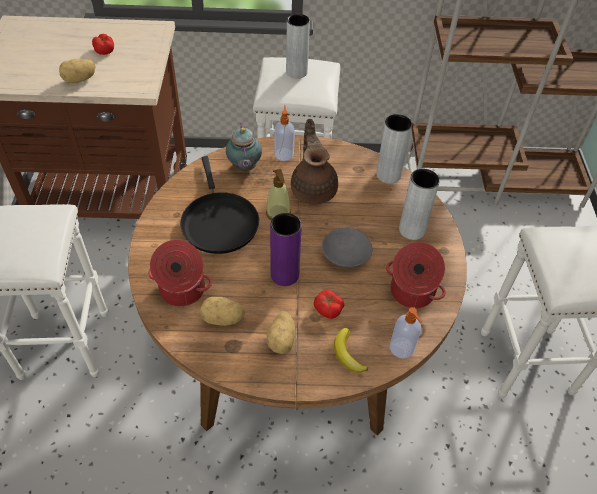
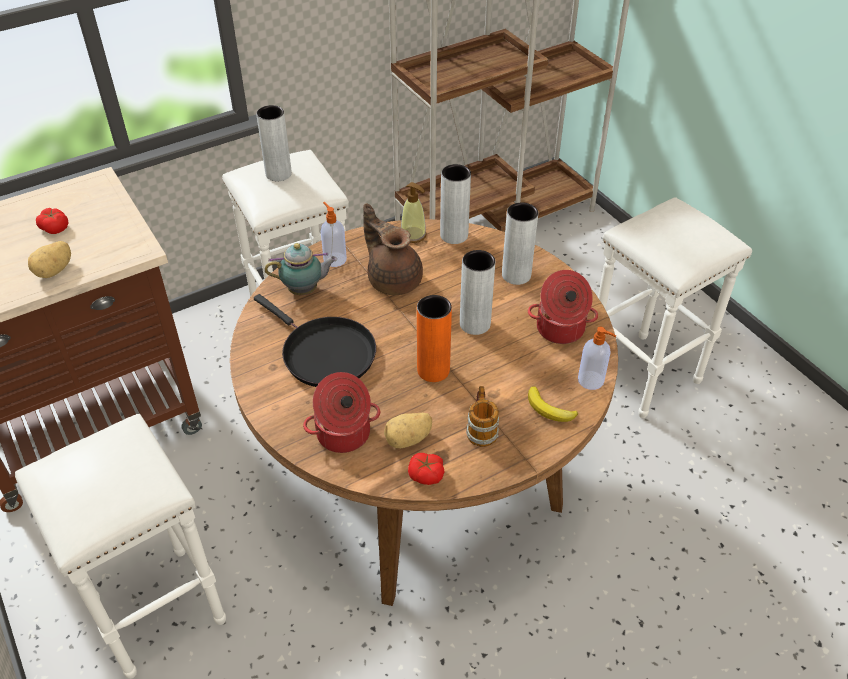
camera: 30 degrees left, 5 degrees down
teapot [226,123,262,171] -> teapot turned 60 degrees counterclockwise [265,243,337,295]
soap dispenser [266,169,291,220] -> soap dispenser moved to [401,182,426,243]
potato [267,311,296,354] -> mug [466,386,499,447]
purple vase [270,213,302,286] -> orange vase [417,295,452,382]
tomato [314,290,344,319] -> tomato moved to [408,453,445,485]
grey bowl [322,228,372,267] -> grey vase [460,250,495,335]

